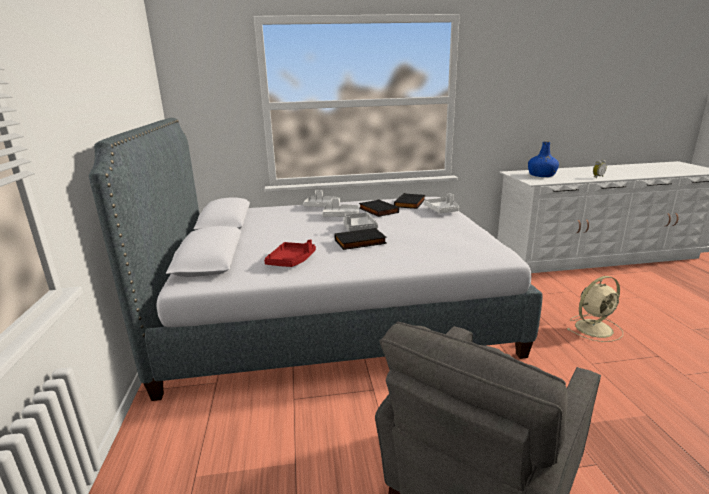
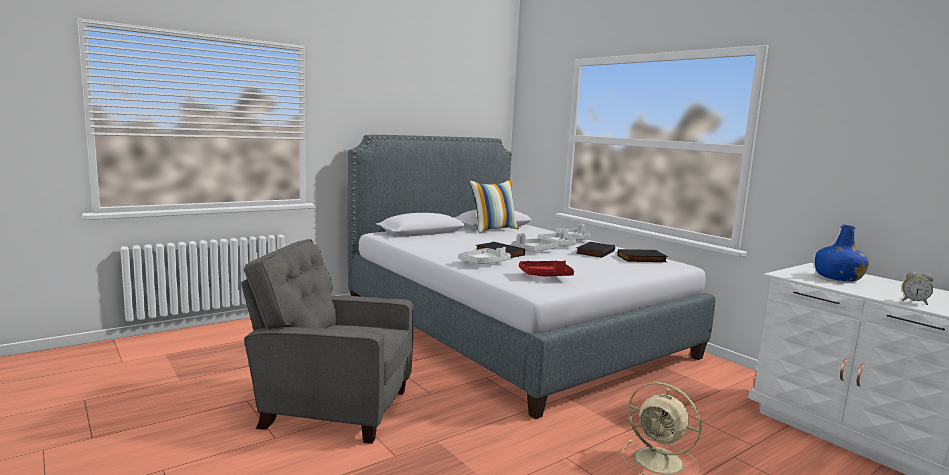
camera: 60 degrees right, 10 degrees down
red tray [264,240,316,267] -> red tray moved to [519,261,574,277]
white tray [424,193,459,213] -> white tray moved to [459,247,511,264]
none -> pillow [470,179,519,233]

